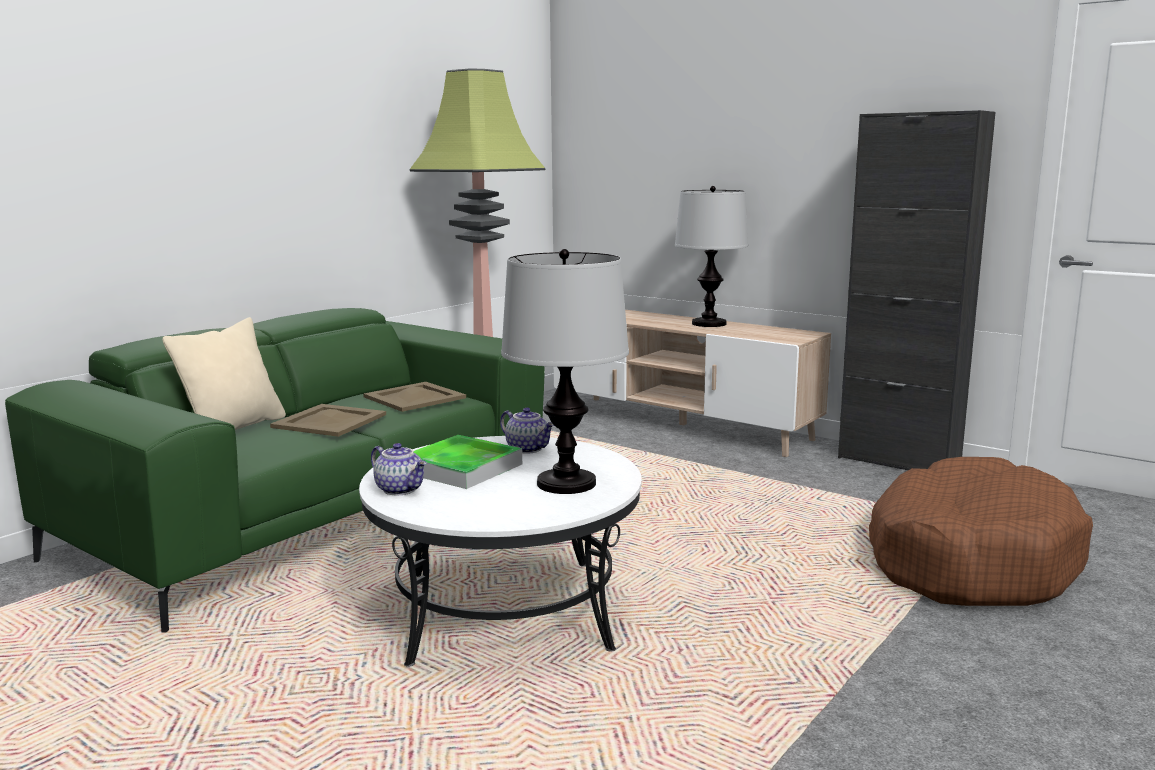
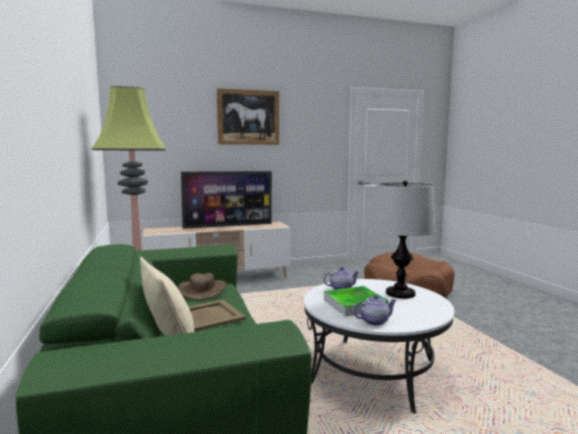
camera: 55 degrees left, 5 degrees down
beige tray [363,382,466,412] -> brown hat [178,273,227,300]
table lamp [675,186,748,327] -> television [181,171,272,229]
black cabinet [838,110,996,470] -> none
none -> picture [217,88,279,145]

